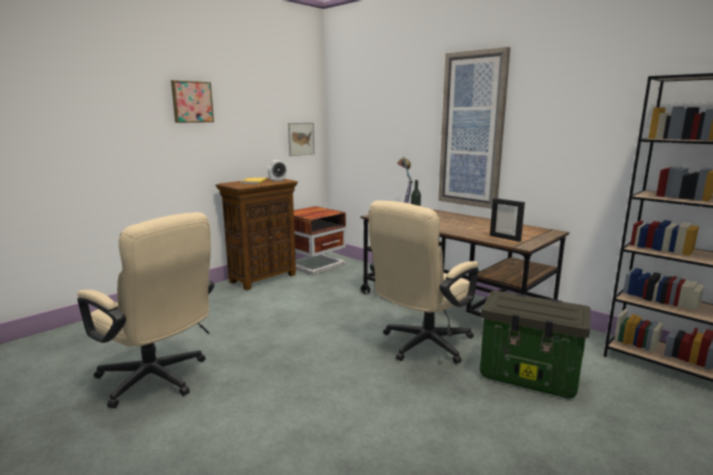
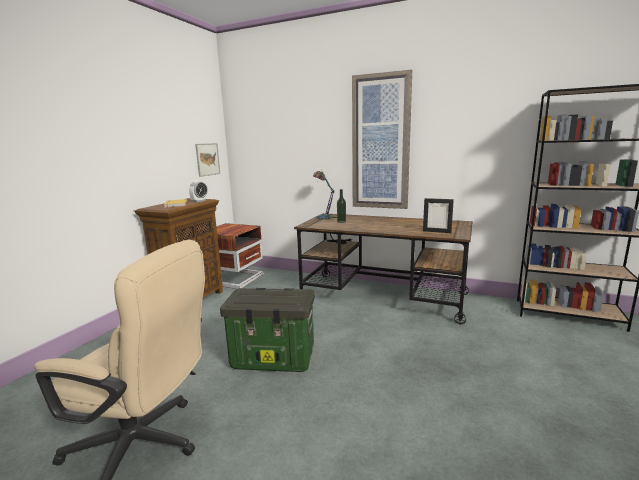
camera: 20 degrees left, 0 degrees up
picture [171,80,214,123] -> none
beige office chair [369,201,479,364] -> none
storage box [480,291,591,398] -> storage box moved to [220,288,315,372]

